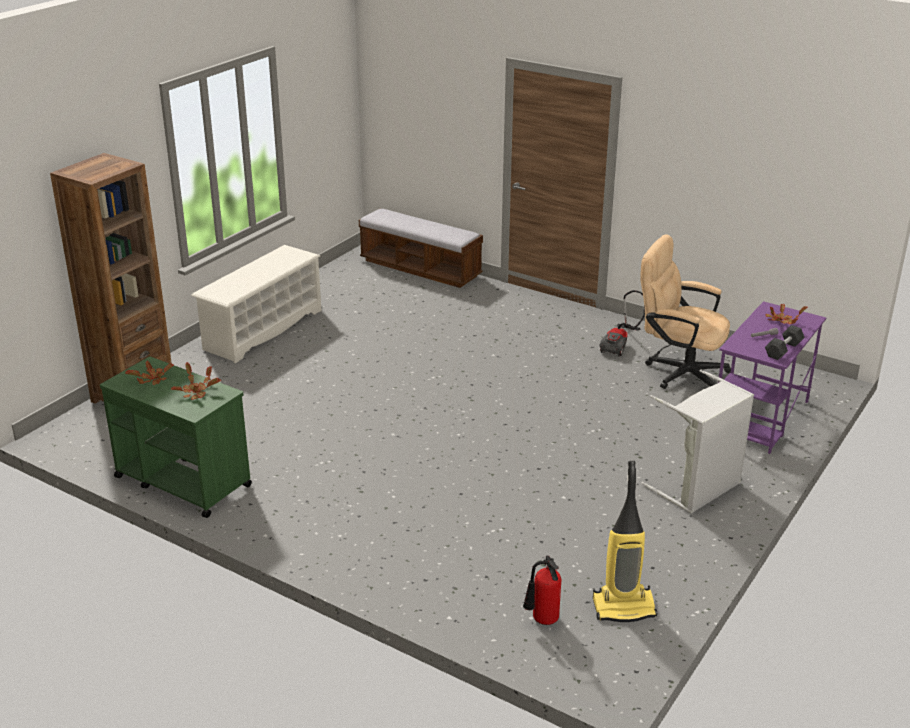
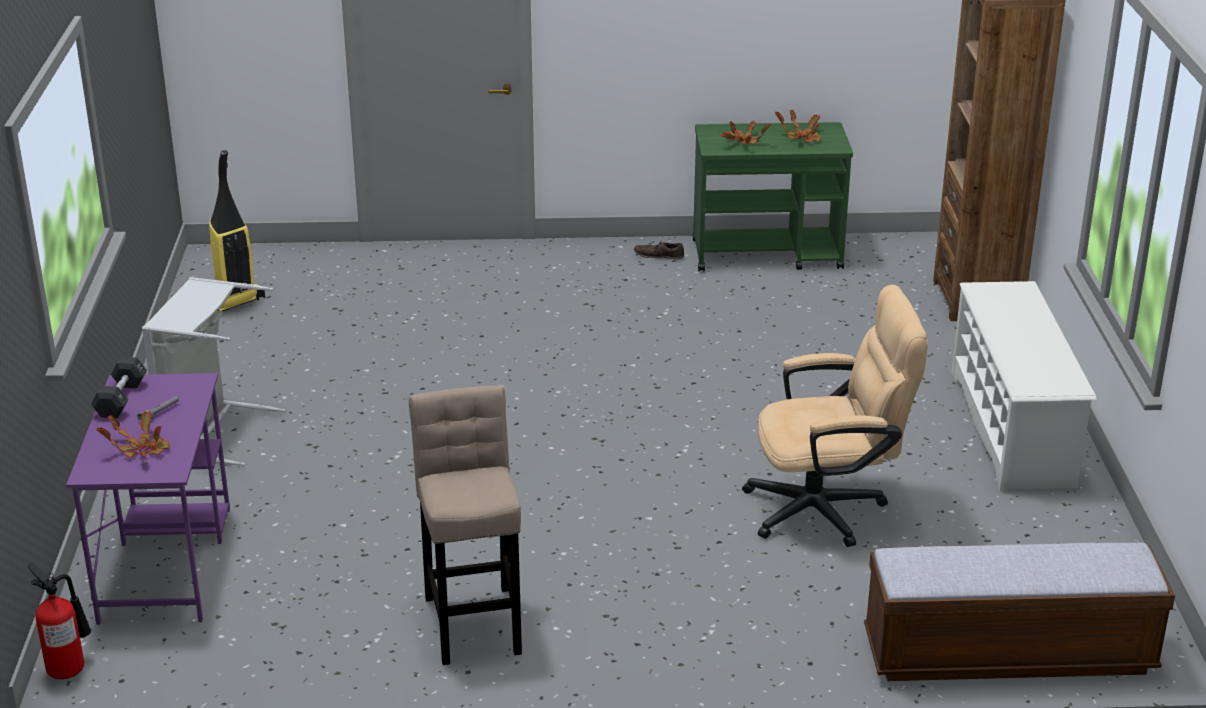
camera: 145 degrees right, 0 degrees up
fire extinguisher [523,556,561,625] -> fire extinguisher moved to [28,563,91,679]
vacuum cleaner [599,290,645,356] -> beige stool [409,385,522,665]
beige office chair [640,235,731,389] -> beige office chair moved to [742,285,928,547]
none -> brown shoe [634,242,684,259]

